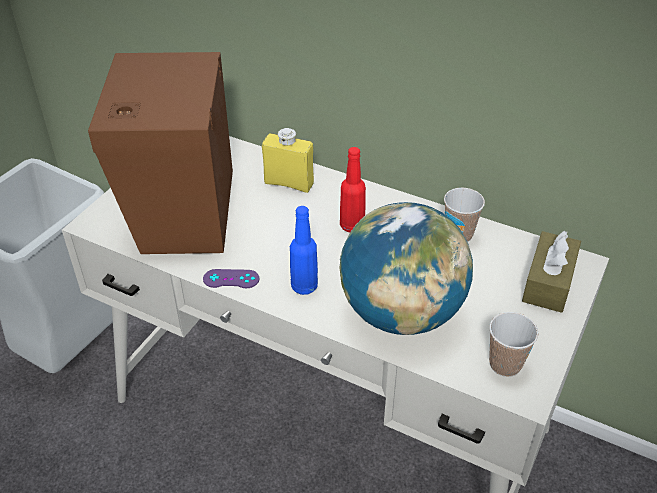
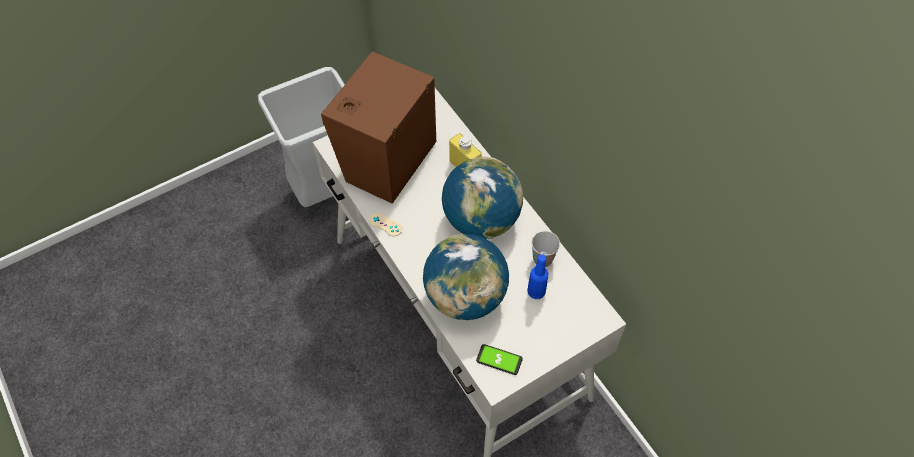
camera: 30 degrees right, 15 degrees up
purple game controller [203,269,259,288] -> beige game controller [369,213,402,236]
blue bottle [290,206,318,295] -> blue bottle moved to [527,254,548,299]
red bottle [340,147,366,232] -> globe [442,157,523,239]
cup [489,312,538,377] -> phone [476,344,523,375]
brown tissue box [522,231,581,313] -> none

